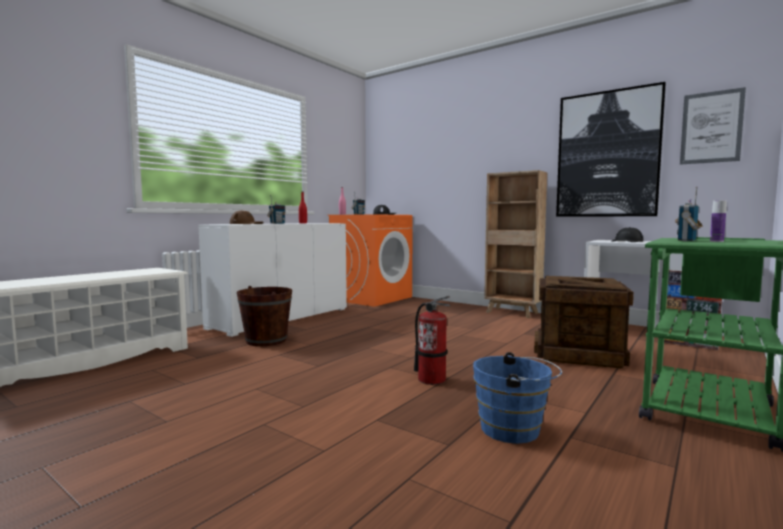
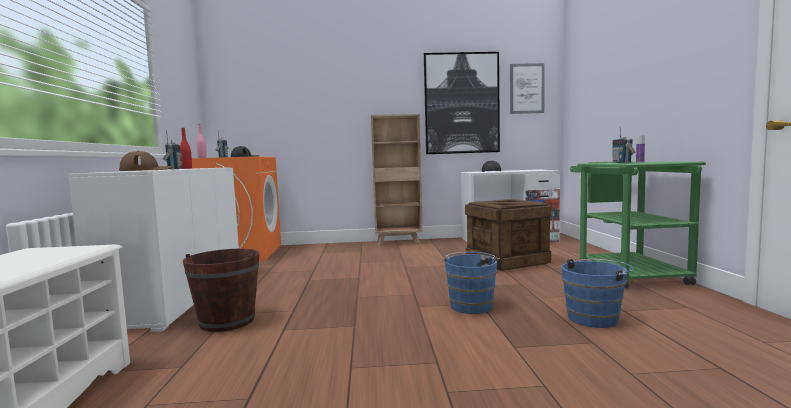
camera: 40 degrees left, 0 degrees up
fire extinguisher [414,296,450,385] -> blue bucket [442,252,500,314]

